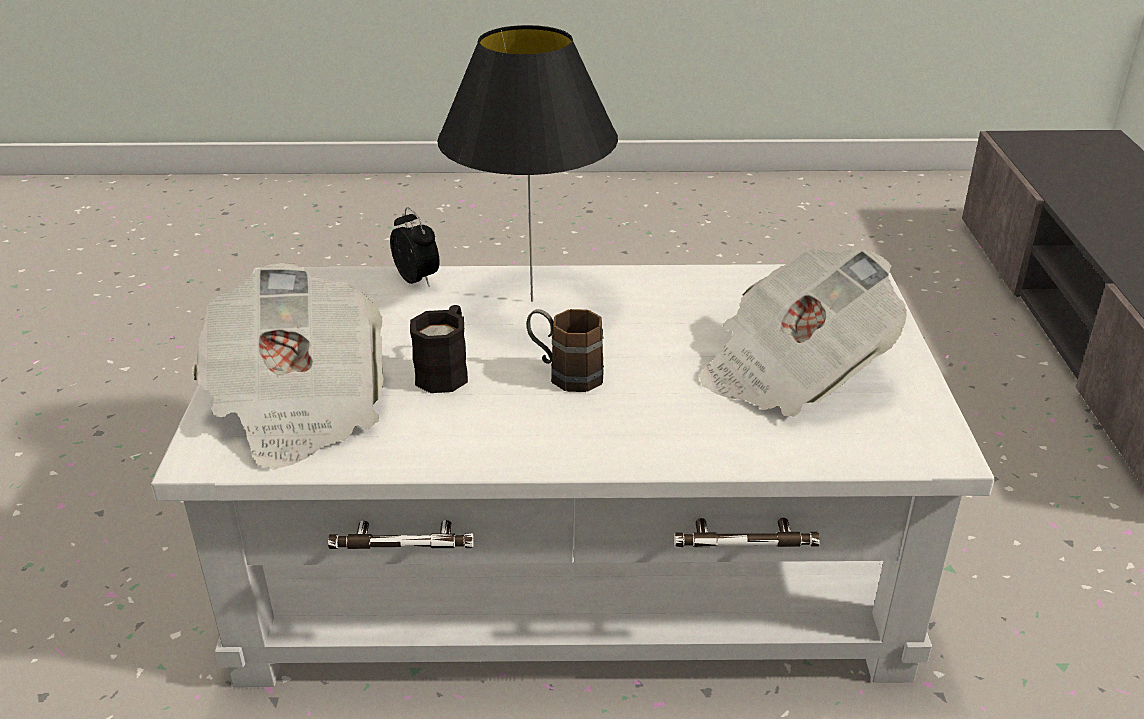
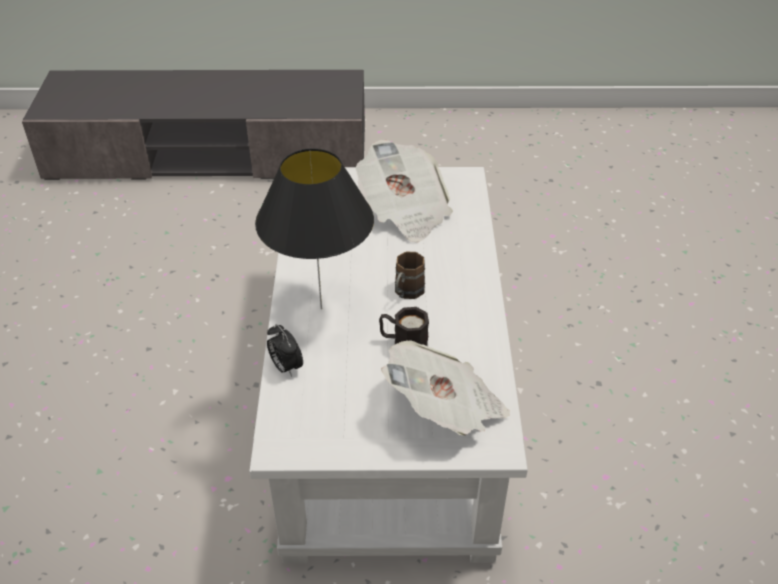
camera: 90 degrees left, 10 degrees up
alarm clock [390,207,439,287] -> alarm clock turned 90 degrees counterclockwise [267,324,303,377]

